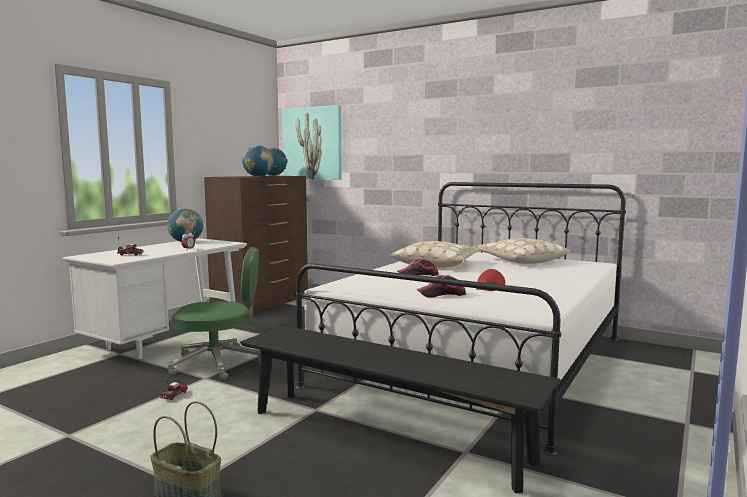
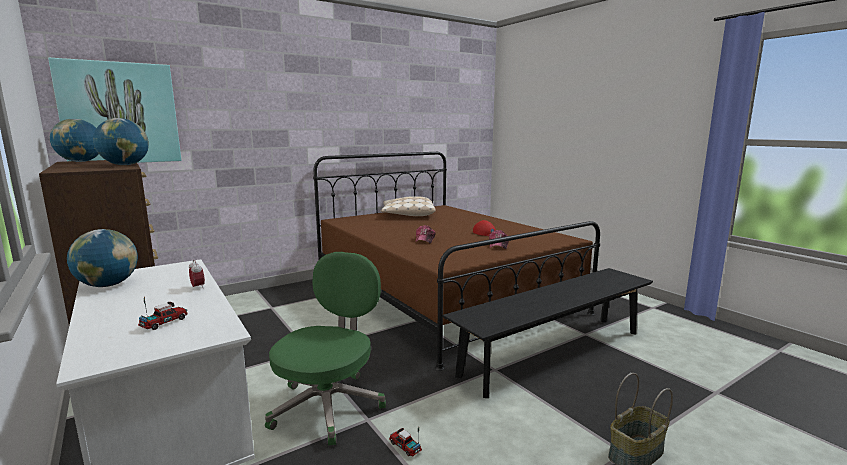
camera: 65 degrees left, 5 degrees up
white bed [295,182,626,456] -> brown bed [313,152,600,371]
beige pillow [390,241,479,268] -> none

